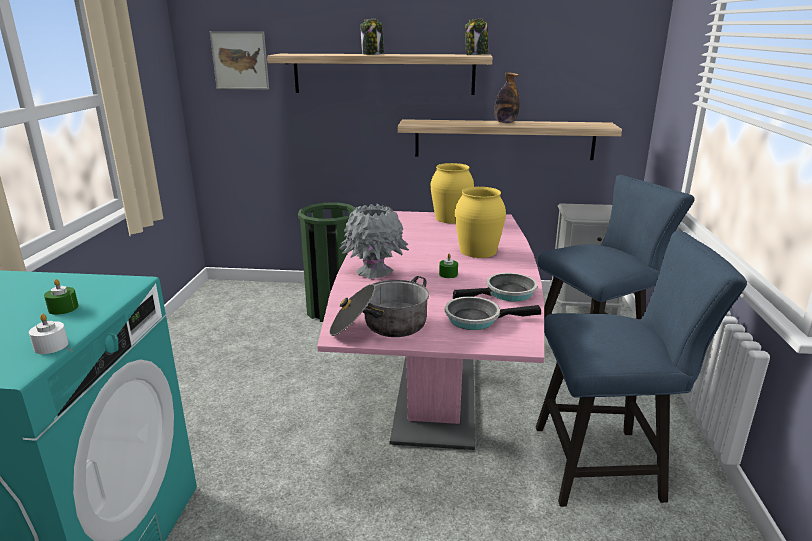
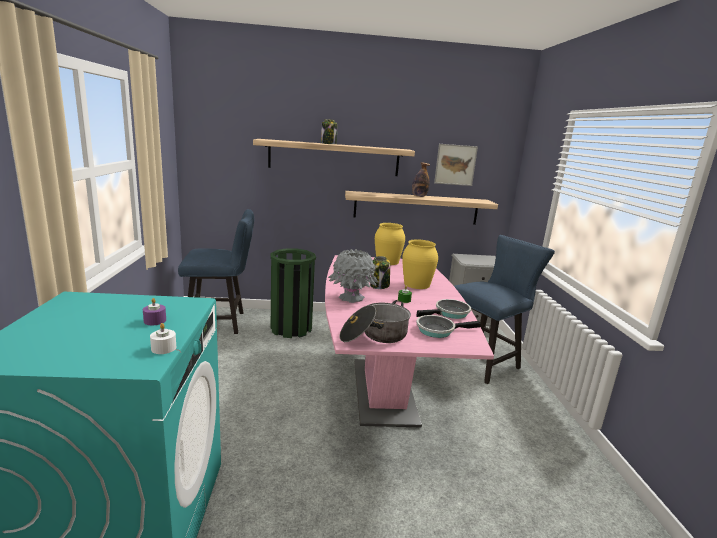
camera: 10 degrees left, 5 degrees down
green candle [44,279,79,315] -> purple candle [143,298,166,325]
picture [210,31,269,90] -> picture moved to [434,144,478,186]
jar [465,19,488,55] -> jar moved to [370,256,390,289]
blue chair [536,231,747,507] -> blue chair moved to [178,209,254,334]

